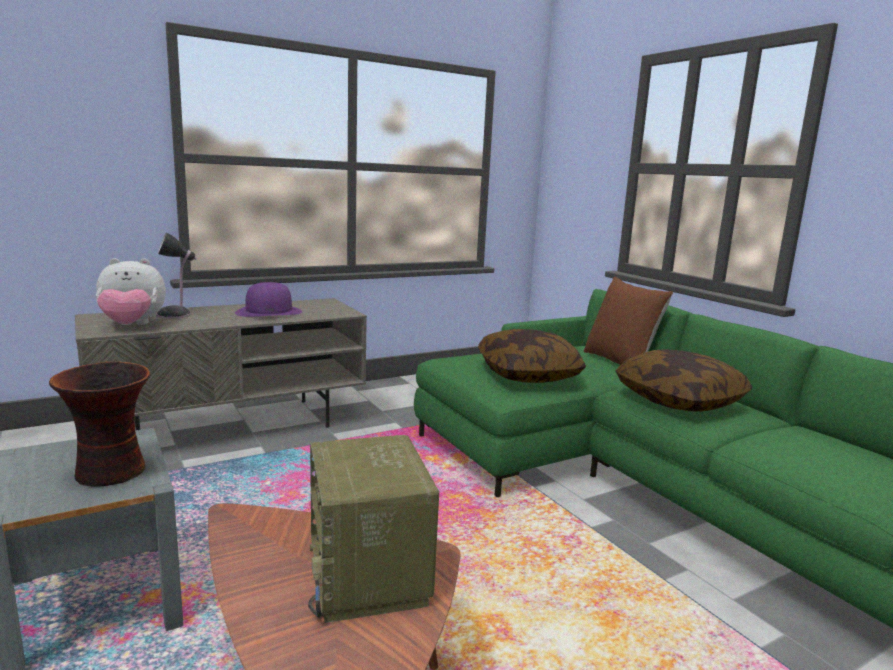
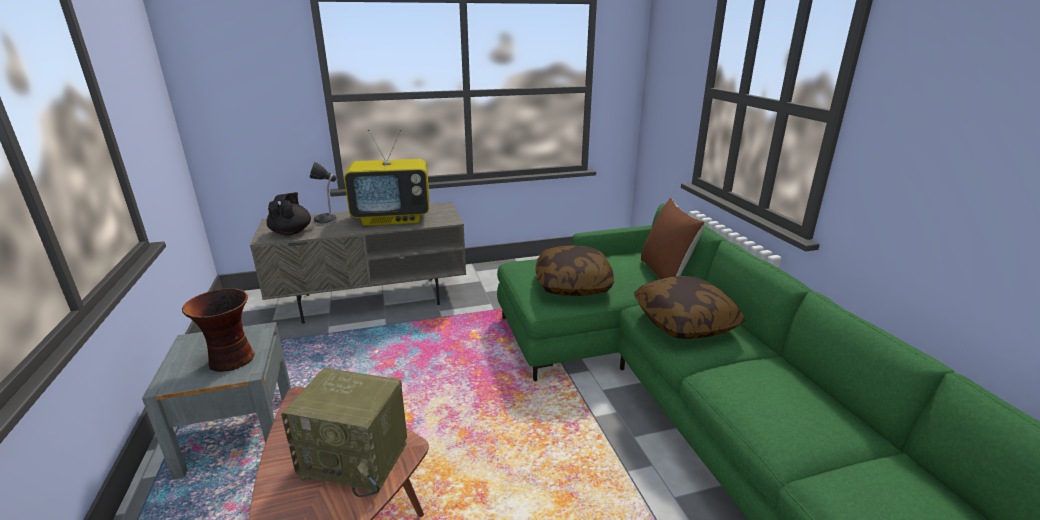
camera: 15 degrees right, 10 degrees up
plush toy [96,258,166,325] -> black teapot [266,192,311,235]
purple hat [235,282,302,317] -> television [344,129,429,226]
radio [308,435,439,623] -> radio turned 75 degrees counterclockwise [281,368,407,497]

